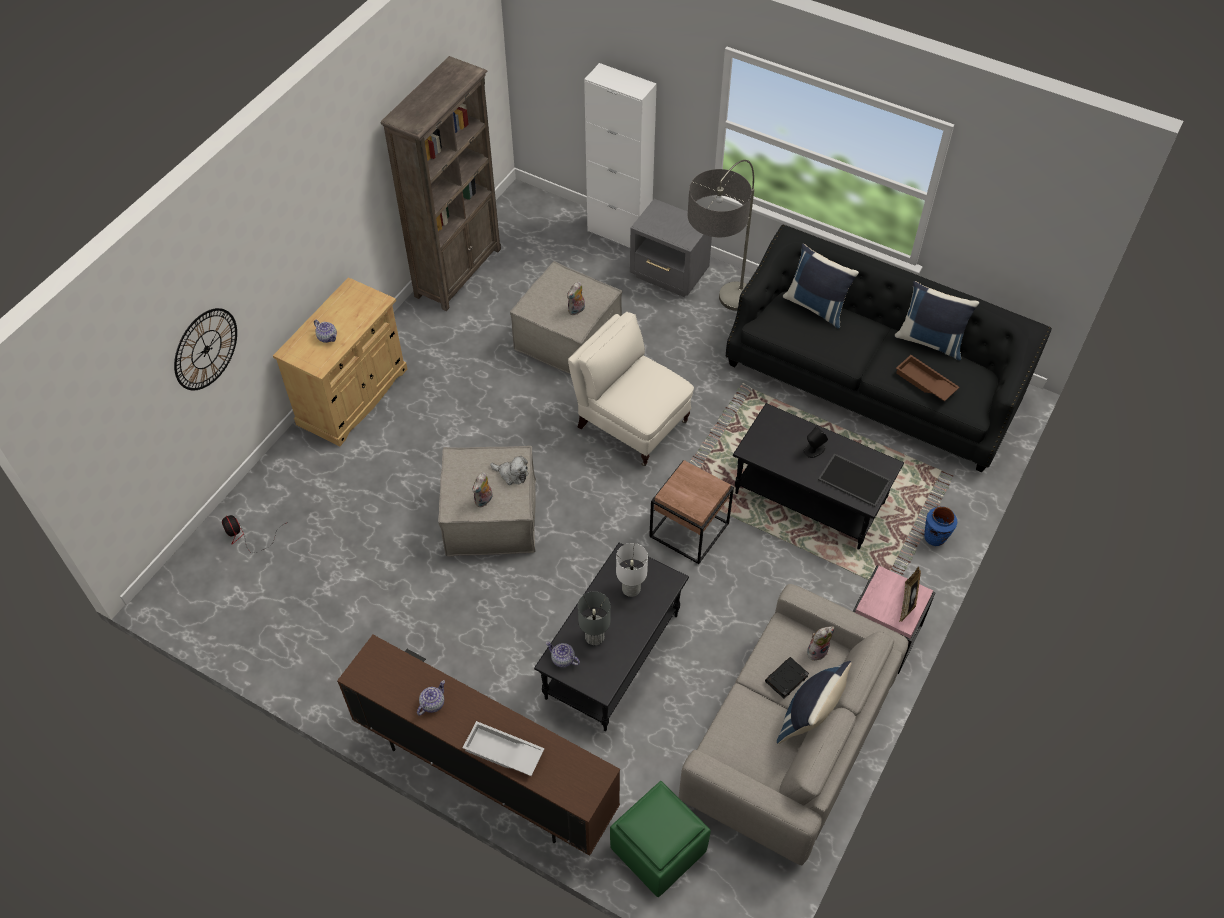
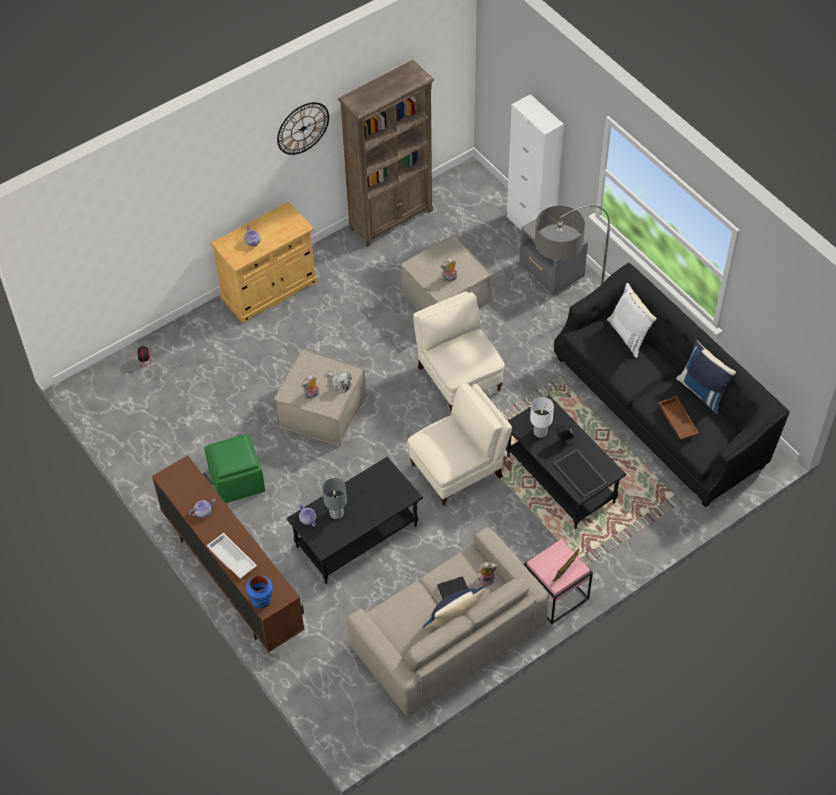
camera: 25 degrees right, 0 degrees up
wall clock [174,308,237,390] -> wall clock moved to [277,102,329,155]
green ottoman [610,781,711,897] -> green ottoman moved to [204,434,265,503]
white table lamp [616,543,648,597] -> white table lamp moved to [530,397,554,438]
brown side table [649,460,734,564] -> beige armchair [408,383,512,507]
blue pillow [782,244,859,329] -> white pillow [607,283,657,358]
blue vase [924,507,957,546] -> blue vase moved to [246,575,273,609]

